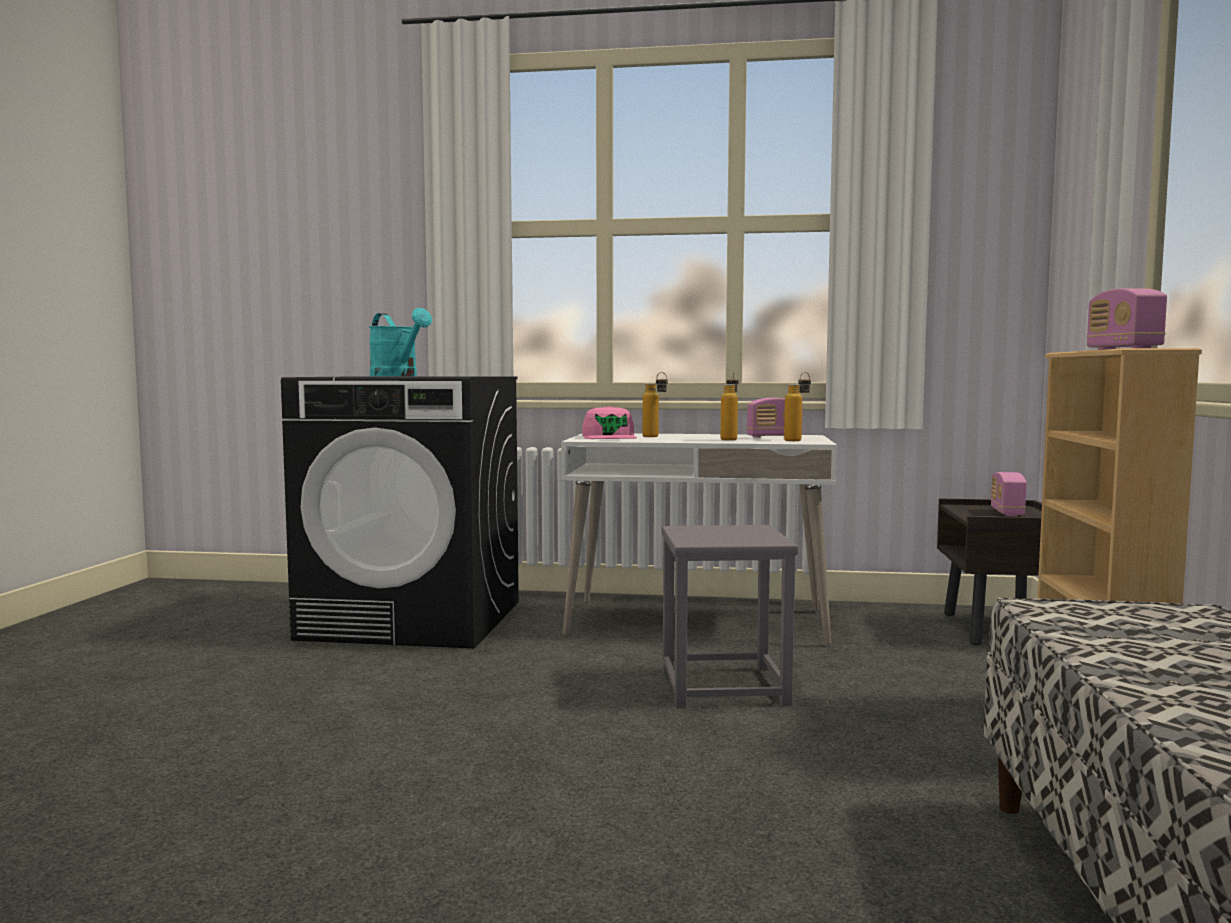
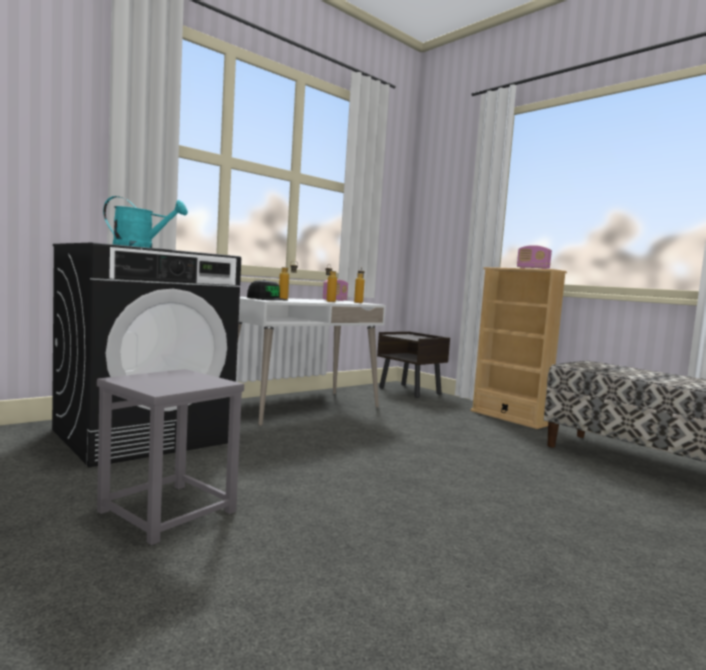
camera: 50 degrees left, 0 degrees up
pink cap [582,406,637,439] -> black cap [247,280,287,300]
grey stool [661,525,798,709] -> grey stool moved to [97,369,244,545]
radio [991,472,1027,516] -> none

